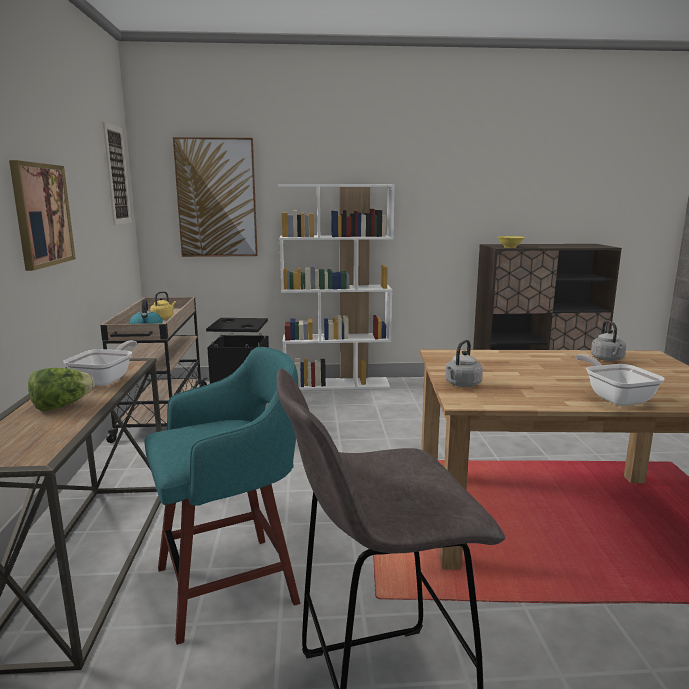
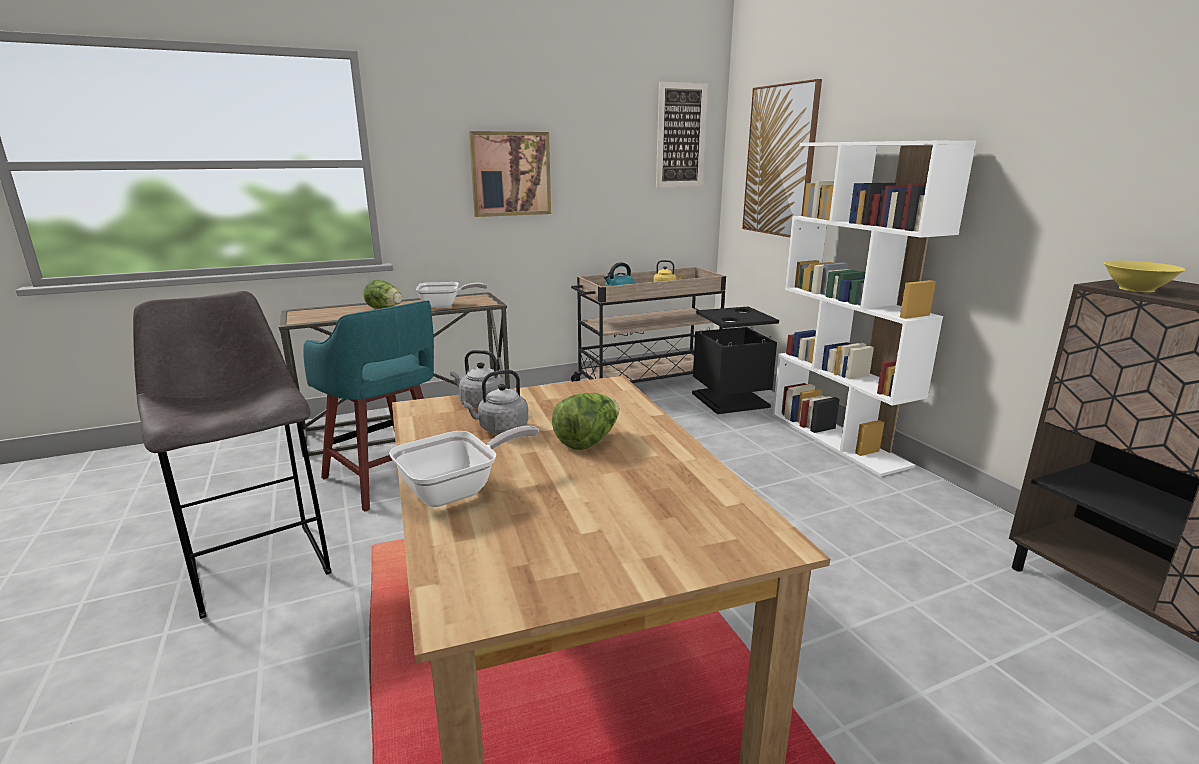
camera: 70 degrees right, 5 degrees up
grey kettle [591,320,626,361] -> grey kettle moved to [462,370,529,434]
none -> lettuce [552,393,619,450]

